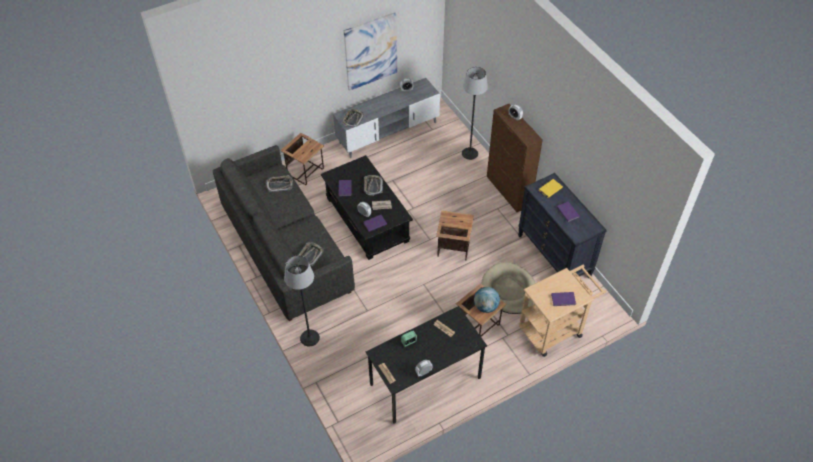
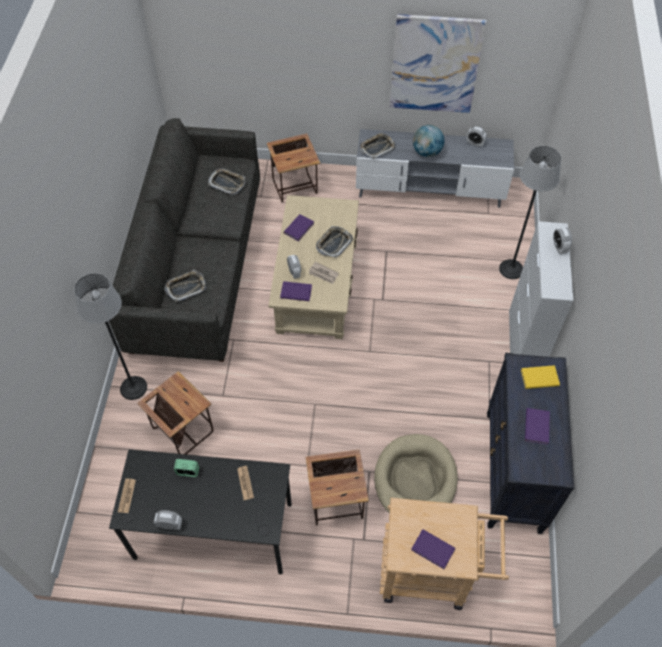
camera: 35 degrees right, 5 degrees up
black coffee table [321,155,413,260] -> beige coffee table [268,195,359,339]
side table [436,211,474,261] -> side table moved to [137,371,213,455]
globe [474,287,500,313] -> globe moved to [413,125,445,157]
brown cabinet [487,104,543,212] -> white cabinet [509,221,573,357]

